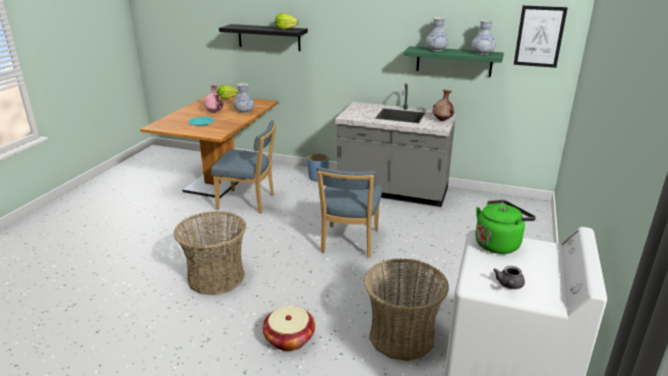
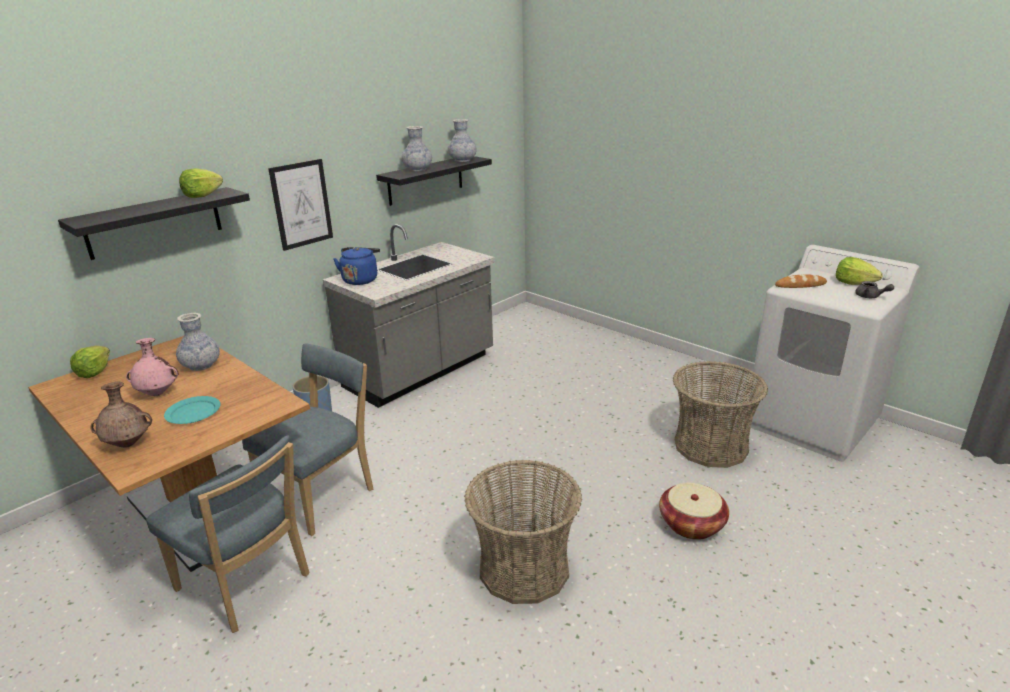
camera: 65 degrees left, 0 degrees up
blue chair [317,167,382,258] -> blue chair moved to [146,435,310,633]
green shelf [404,46,504,77] -> black shelf [376,156,492,206]
brown vase [432,90,454,121] -> brown vase moved to [90,382,152,447]
green kettle [475,200,536,254] -> bread [775,274,827,288]
picture [514,6,568,68] -> picture moved to [268,159,333,251]
none -> blue kettle [333,247,380,285]
none -> lettuce [836,257,883,285]

